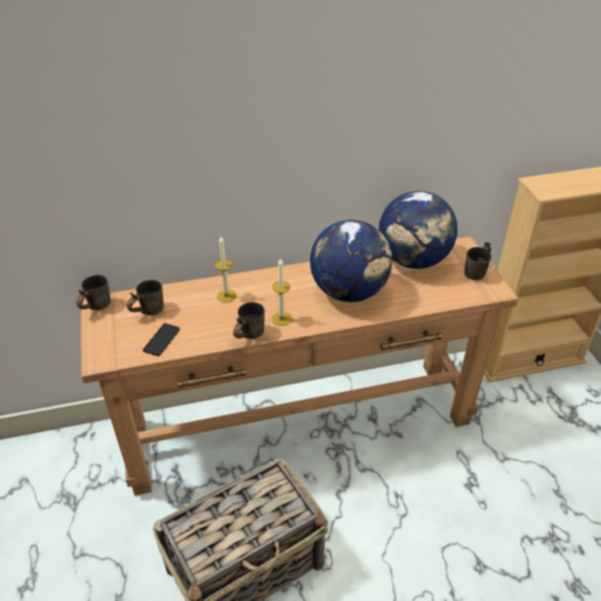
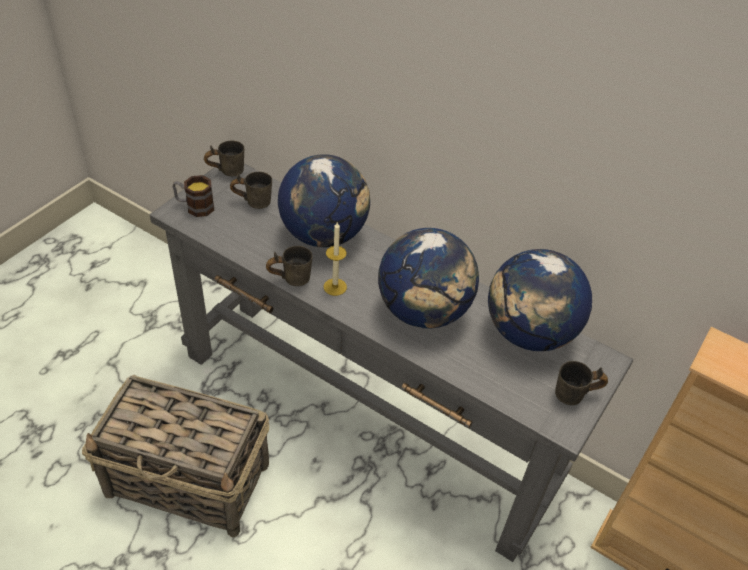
camera: 45 degrees right, 5 degrees up
brown console table [81,236,519,496] -> grey console table [150,164,633,562]
phone [143,323,180,356] -> none
candle [215,236,237,303] -> globe [278,154,370,247]
none -> mug [173,175,214,217]

